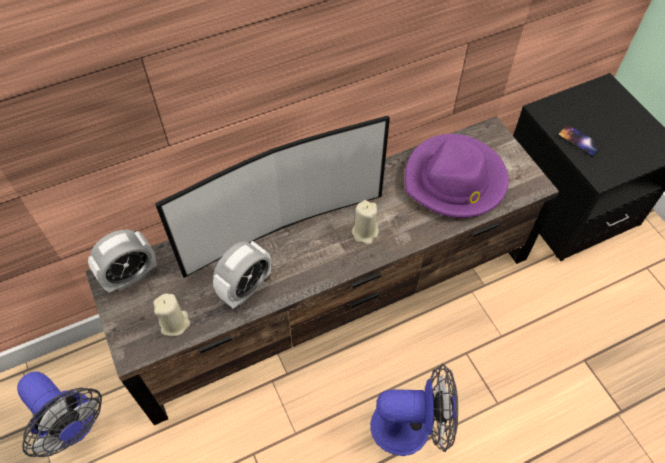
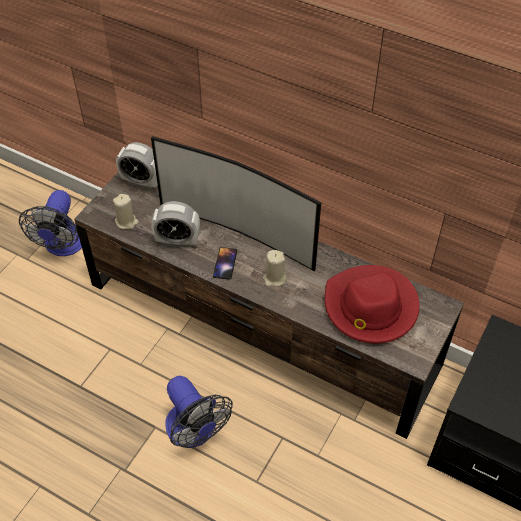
camera: 55 degrees right, 5 degrees down
purple hat [405,134,509,218] -> red hat [325,265,419,344]
phone [557,124,603,157] -> phone moved to [213,247,237,280]

